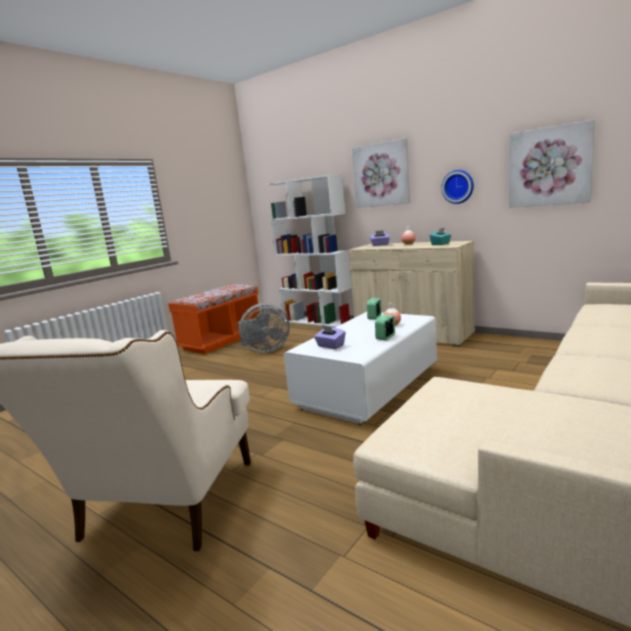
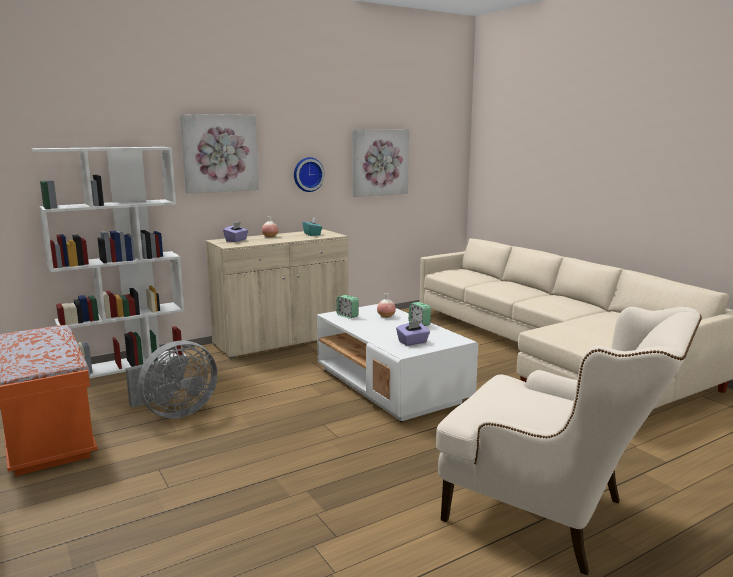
camera: 70 degrees left, 0 degrees up
grey fan [238,303,290,353] -> grey fan turned 45 degrees clockwise [126,340,218,418]

